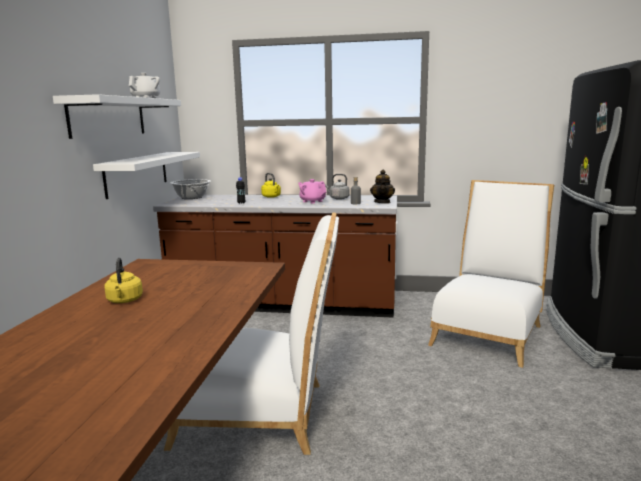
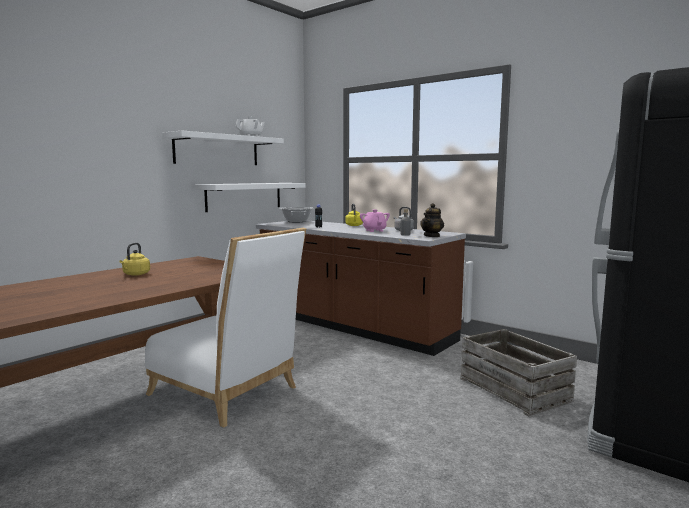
camera: 30 degrees right, 5 degrees down
white chair [428,180,554,368] -> crate [460,329,577,416]

